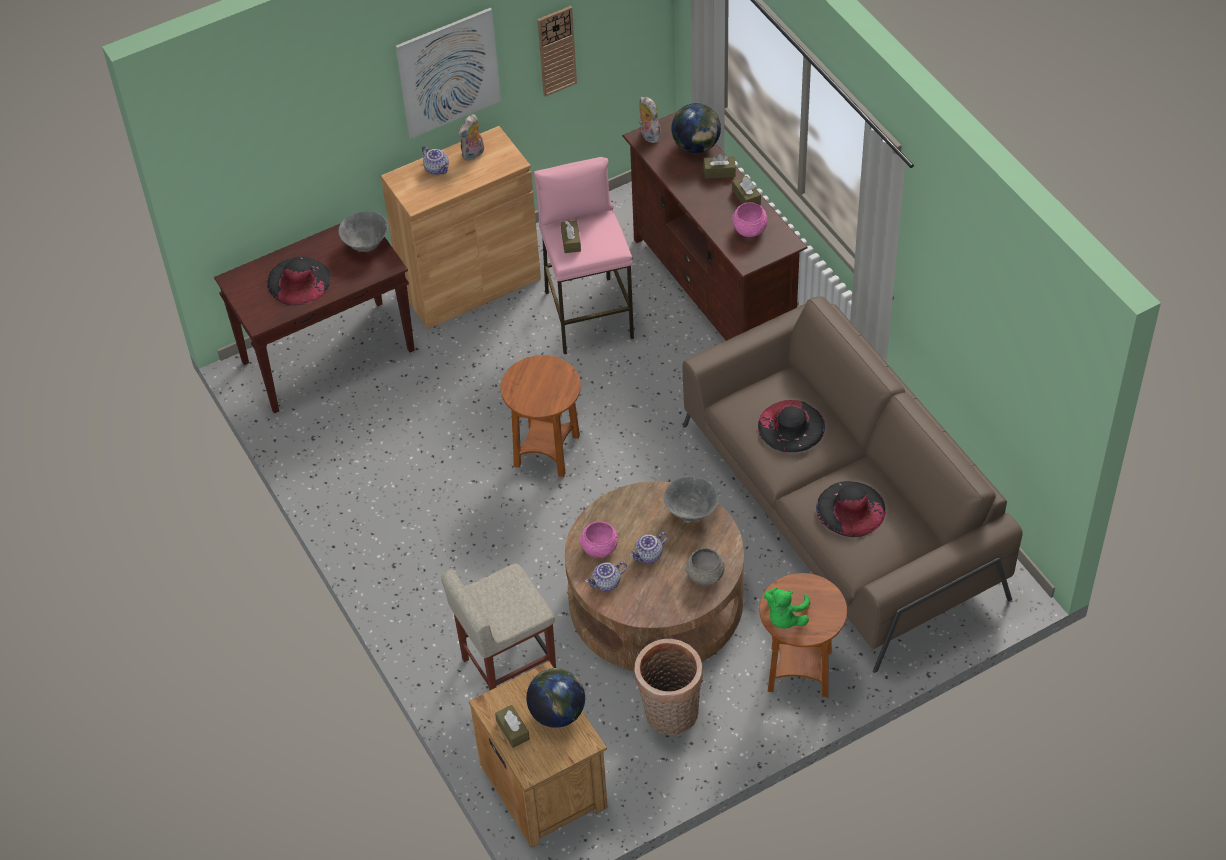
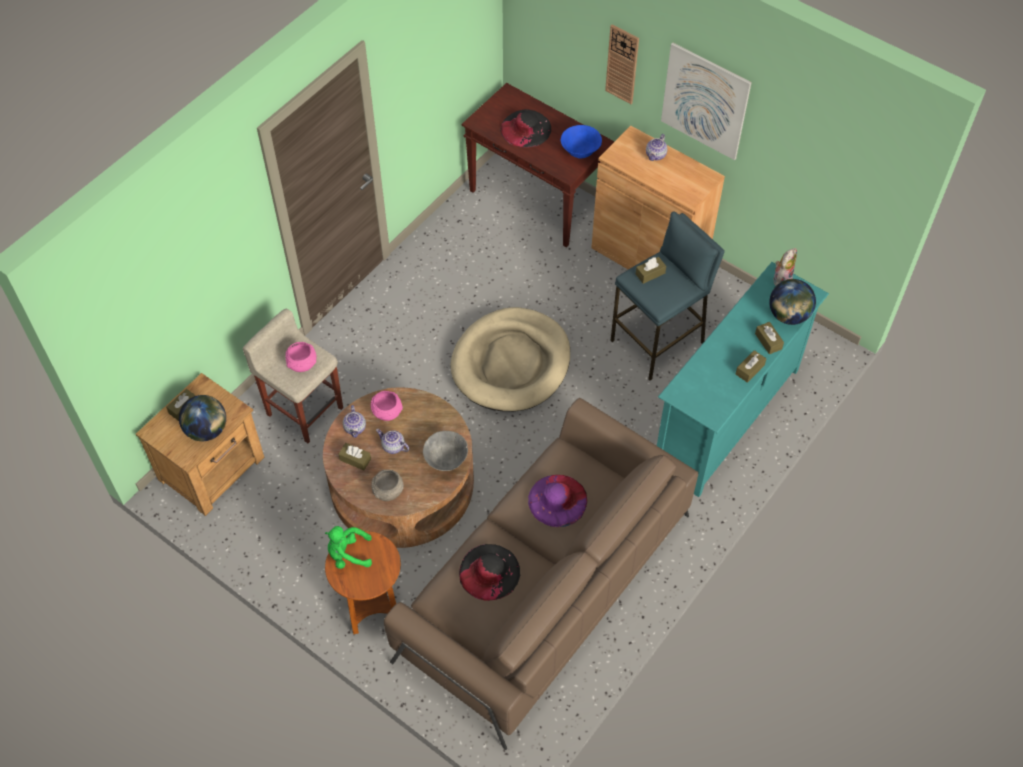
camera: 65 degrees right, 5 degrees up
grey bowl [339,211,388,252] -> blue bowl [561,125,602,158]
plush toy [458,114,484,161] -> none
brown side table [501,355,581,477] -> beige dog bed [451,307,570,412]
pink stool [534,157,634,355] -> blue stool [611,211,725,381]
wall clock [537,6,577,97] -> wall clock moved to [605,25,639,104]
teapot [585,561,627,591] -> teapot turned 135 degrees counterclockwise [343,405,366,438]
brown tv stand [622,111,808,341] -> turquoise tv stand [657,262,829,497]
basket [634,639,703,735] -> none
pink bowl [732,202,768,237] -> pink bowl moved to [285,342,317,372]
black hat [758,400,825,453] -> purple hat [528,475,587,527]
none -> brown tissue box [338,443,371,470]

